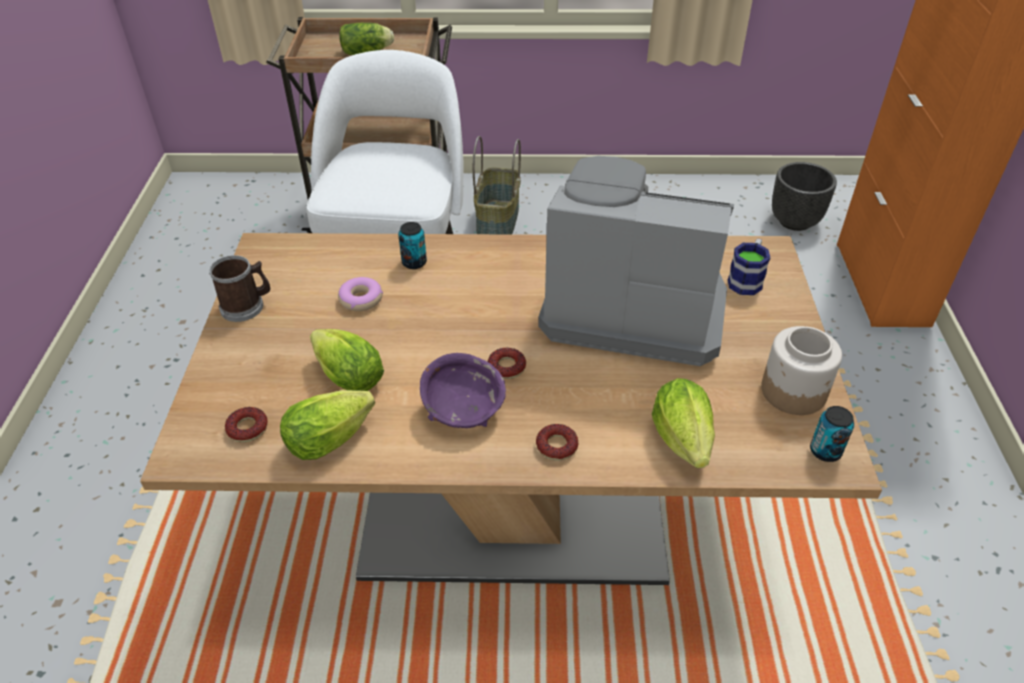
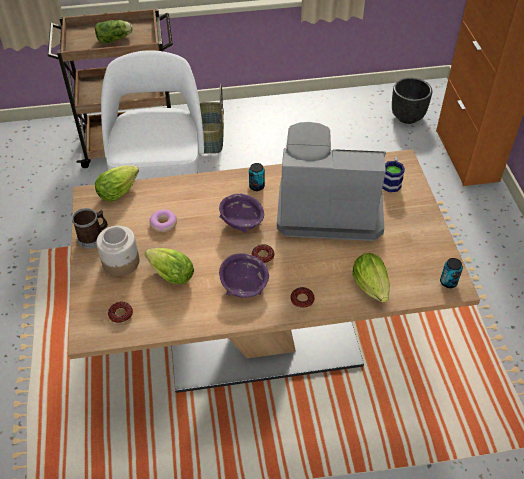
camera: 10 degrees left, 5 degrees up
lettuce [280,390,375,460] -> lettuce moved to [95,166,139,202]
can [398,222,427,269] -> can moved to [249,163,265,191]
jar [761,326,842,415] -> jar moved to [96,226,140,276]
none -> purple bowl [219,194,264,233]

